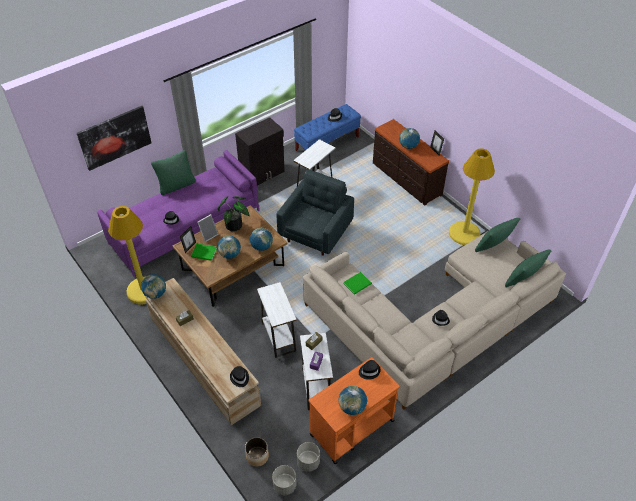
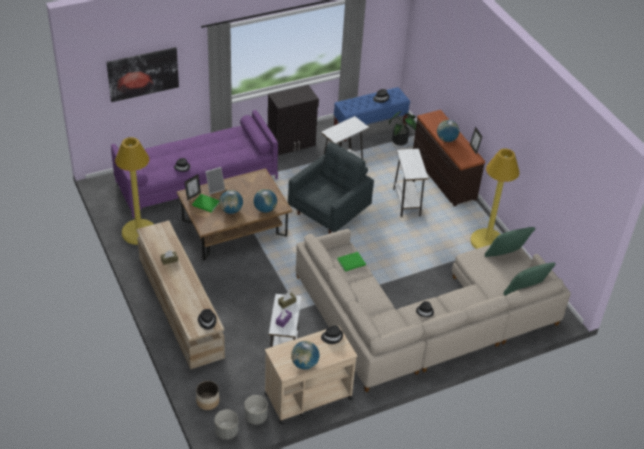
camera: 10 degrees right, 5 degrees down
globe [141,274,166,299] -> none
green pillow [151,150,196,195] -> none
potted plant [218,196,250,231] -> potted plant moved to [389,111,416,146]
white side table [257,282,297,358] -> white side table moved to [393,149,428,217]
orange cart [309,357,400,464] -> beige cart [265,326,357,424]

